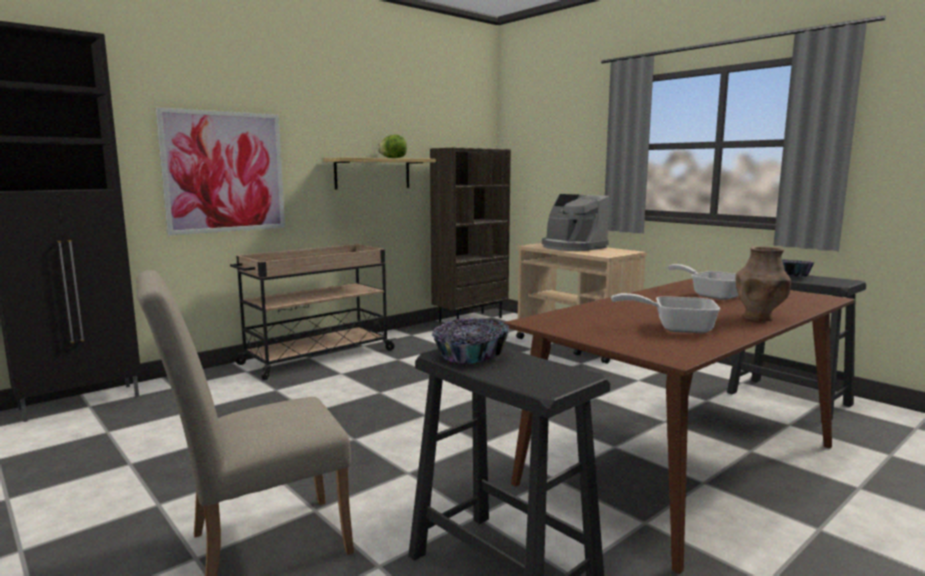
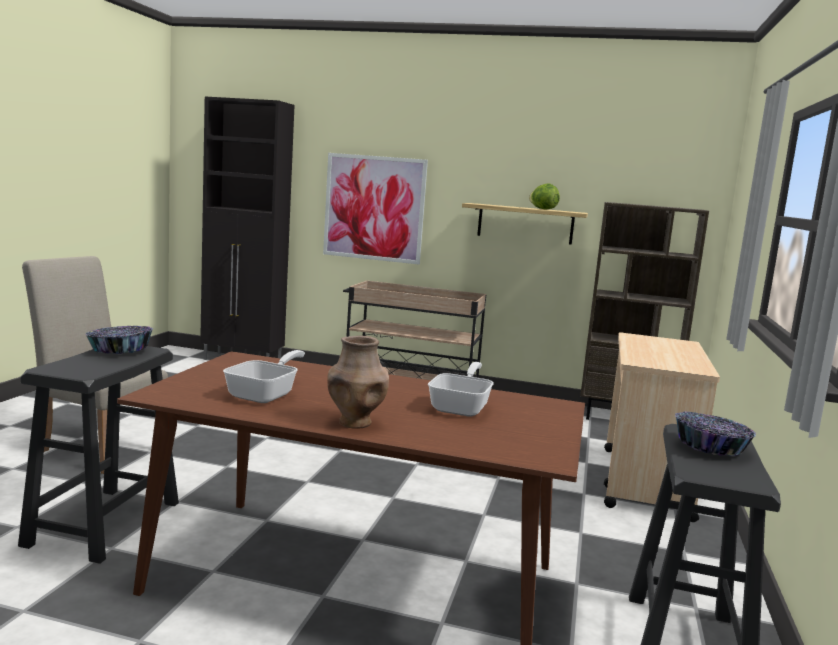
camera: 55 degrees right, 0 degrees up
coffee machine [542,194,609,251] -> none
frying pan [611,293,720,333] -> frying pan turned 45 degrees clockwise [223,350,305,403]

